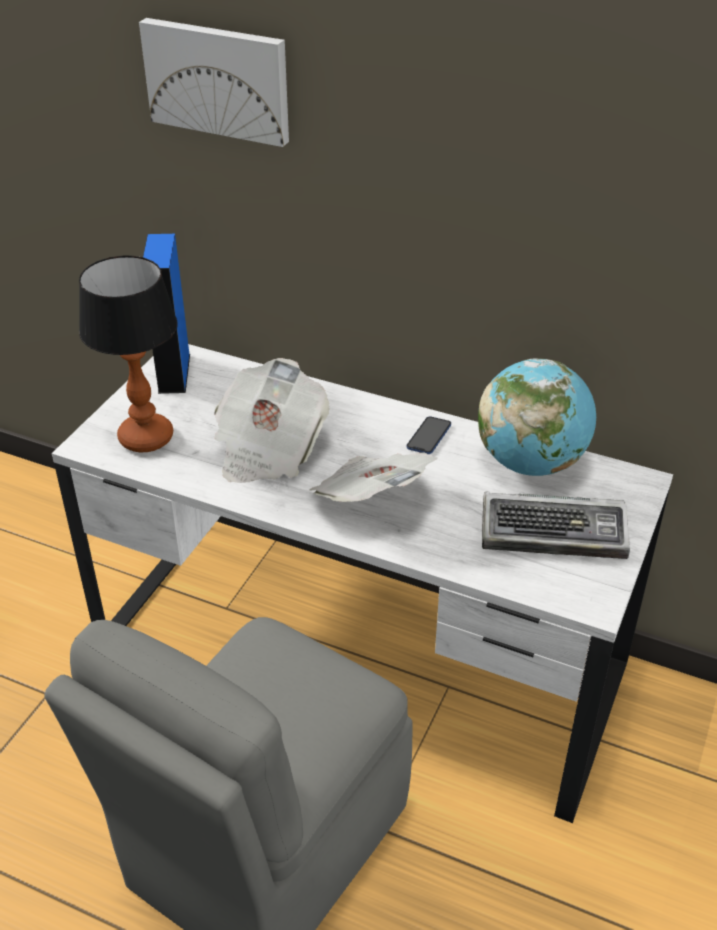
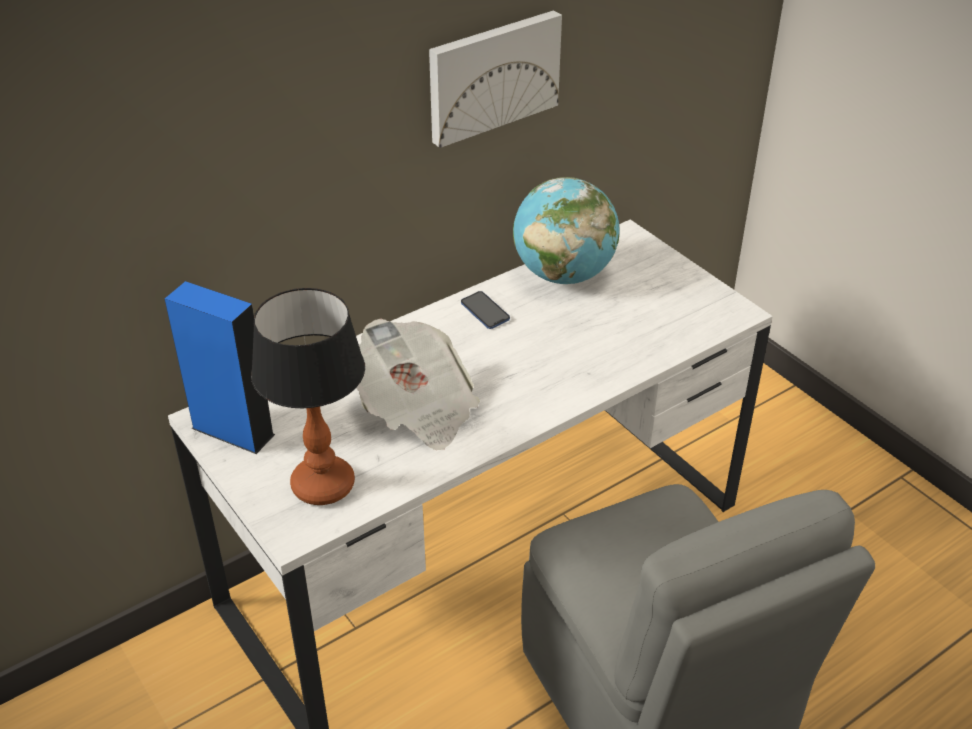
camera: 60 degrees left, 0 degrees up
picture [139,18,289,147] -> picture moved to [429,10,562,148]
newspaper [309,452,438,502] -> none
keyboard [482,491,630,559] -> none

